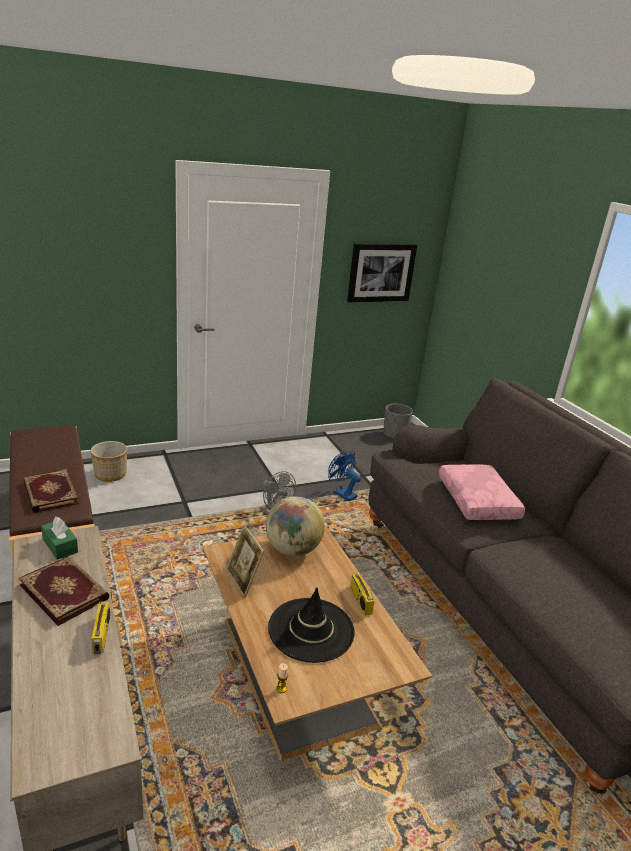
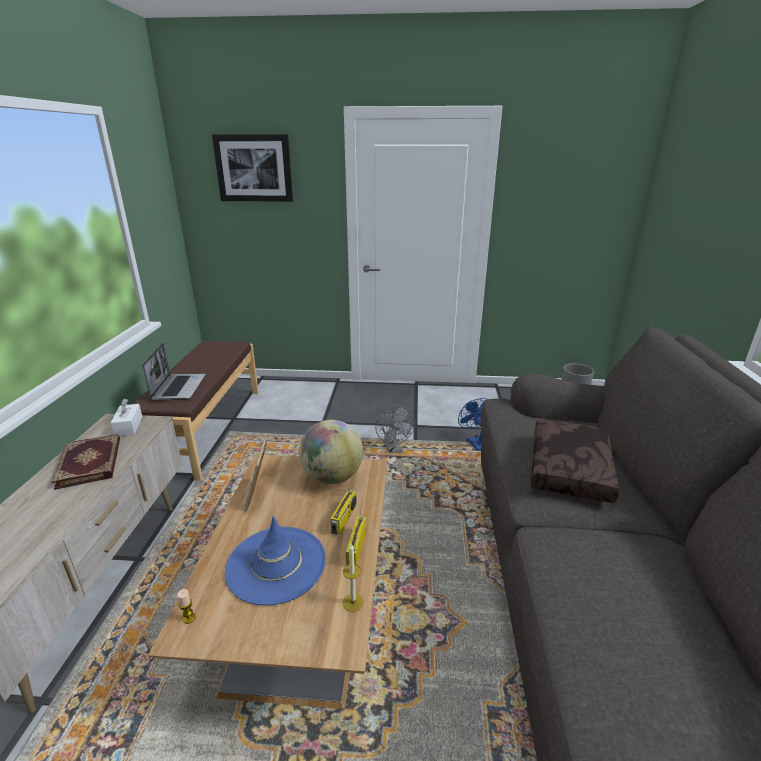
camera: 30 degrees right, 0 degrees up
book [23,469,79,513] -> laptop [142,343,206,401]
green tissue box [41,517,78,560] -> white tissue box [111,399,142,436]
planter [90,441,127,482] -> none
radio [91,601,110,654] -> radio moved to [331,489,357,535]
black hat [268,587,355,663] -> blue hat [225,516,326,605]
picture [347,243,417,302] -> picture moved to [212,134,293,202]
pink pillow [439,464,525,520] -> brown pillow [531,419,619,503]
none -> candle [343,544,364,612]

